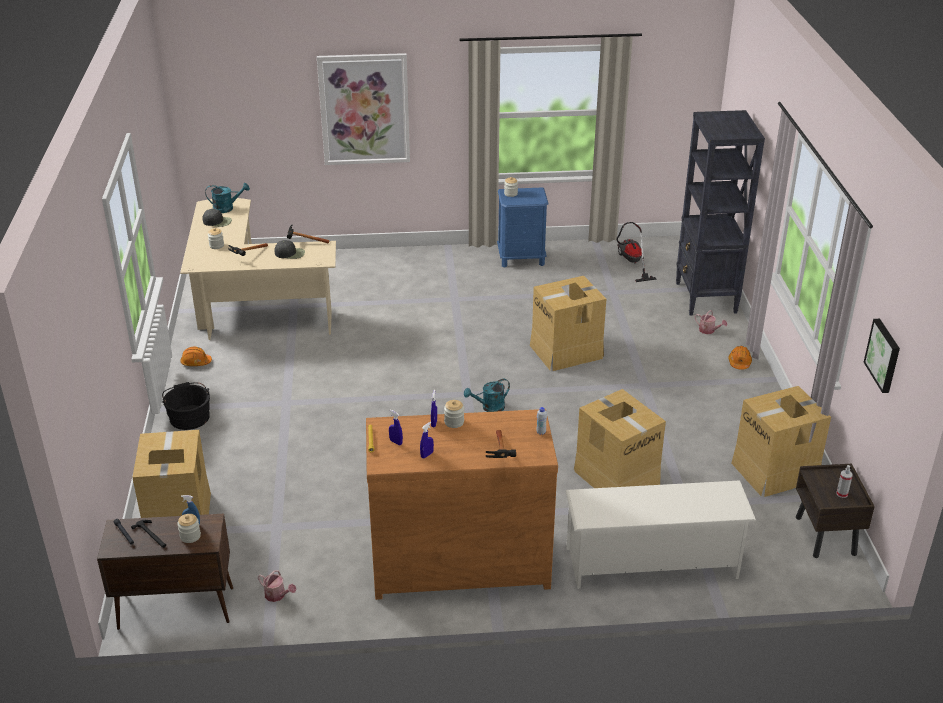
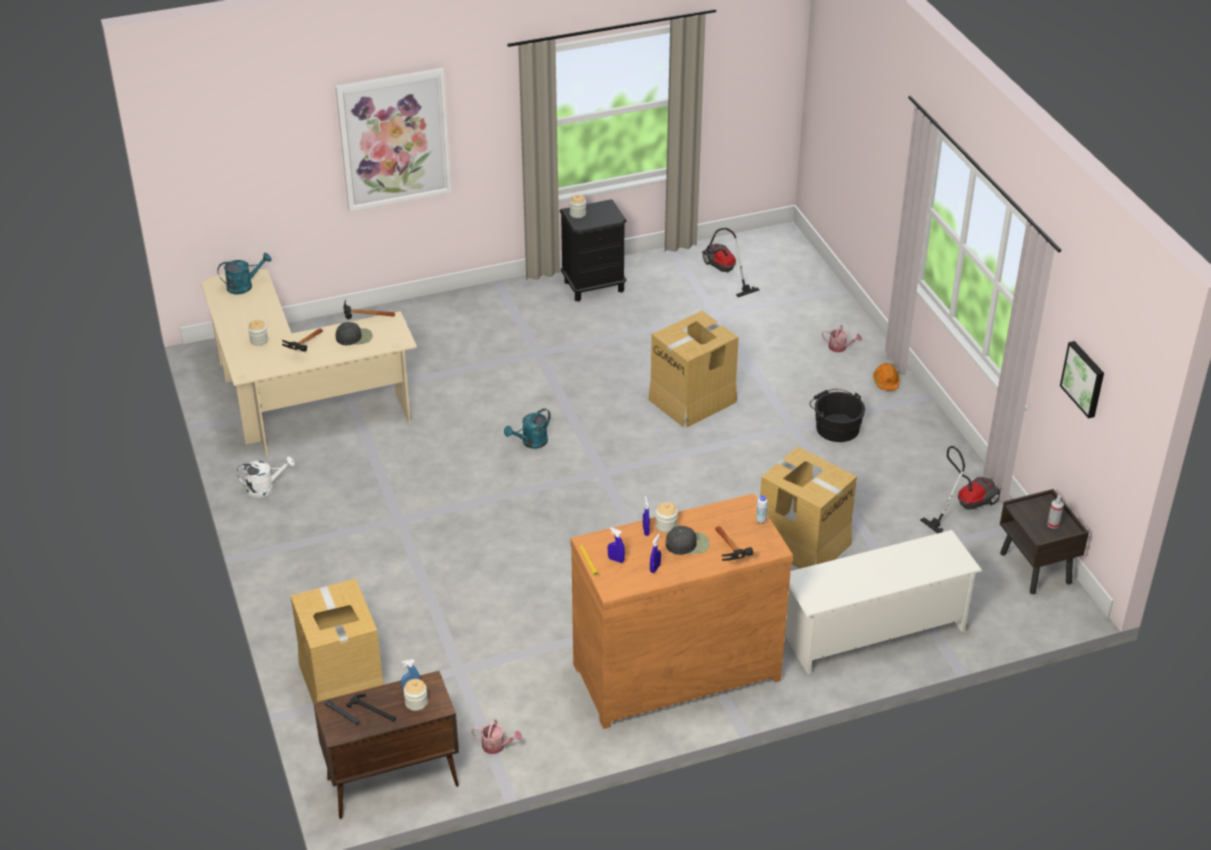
camera: 15 degrees left, 5 degrees up
black bucket [162,382,210,430] -> black bucket moved to [810,389,865,442]
orange hard hat [180,347,212,366] -> white watering can [237,456,295,497]
black cap [202,209,232,227] -> black cap moved to [666,526,710,555]
turquoise watering can [464,379,510,412] -> turquoise watering can moved to [504,408,551,449]
blue nightstand [497,187,549,268] -> black nightstand [560,199,627,302]
black bookcase [676,110,765,316] -> none
cardboard box [731,386,831,497] -> vacuum cleaner [920,446,1001,533]

